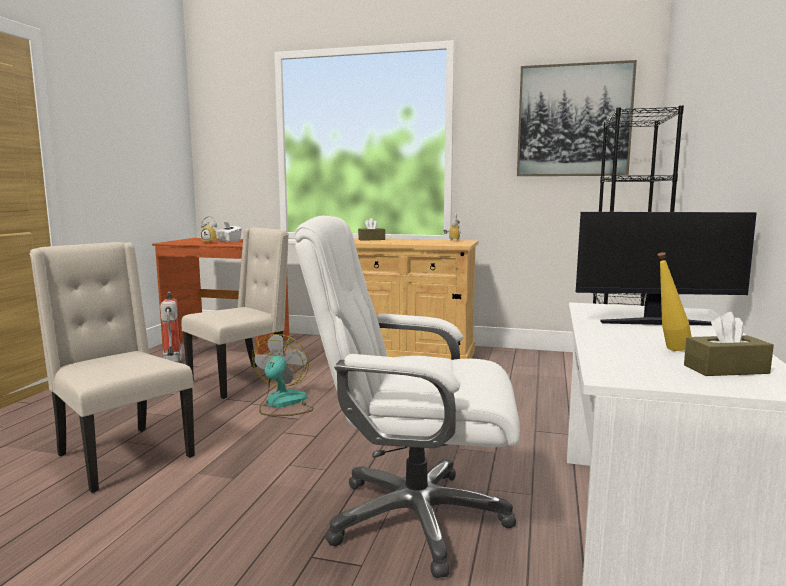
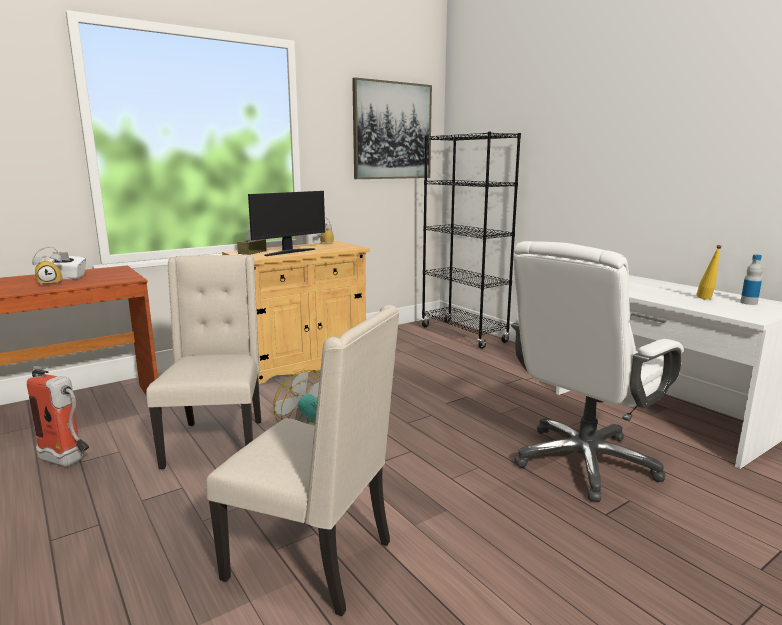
camera: 50 degrees left, 5 degrees up
beige chair [30,242,195,493] -> beige chair turned 150 degrees counterclockwise [206,305,400,616]
monitor [576,212,757,326] -> monitor moved to [248,191,325,256]
brown tissue box [684,312,774,376] -> bottle [740,254,763,305]

